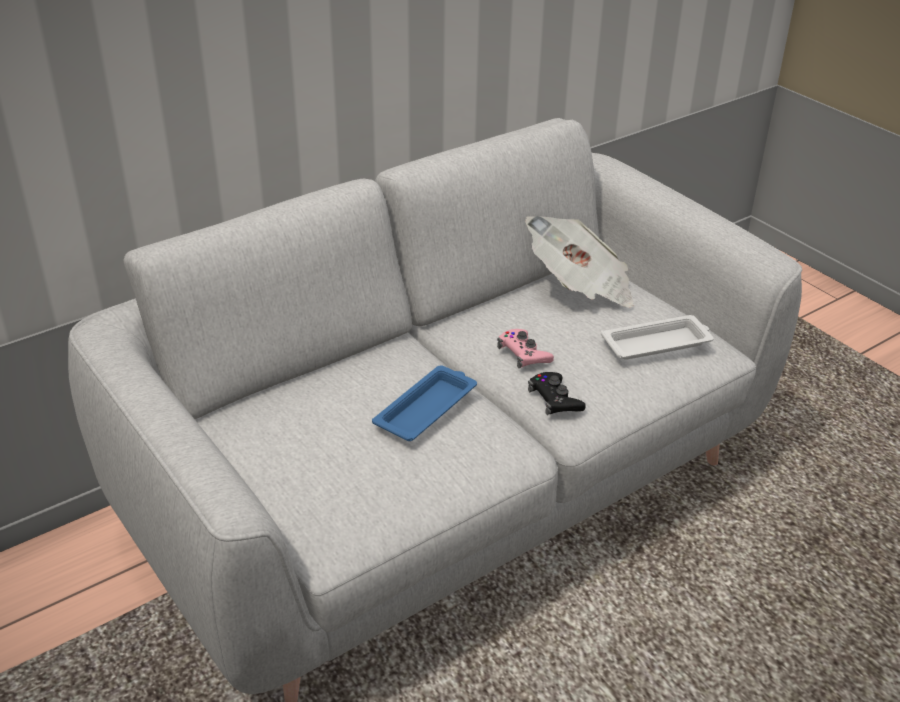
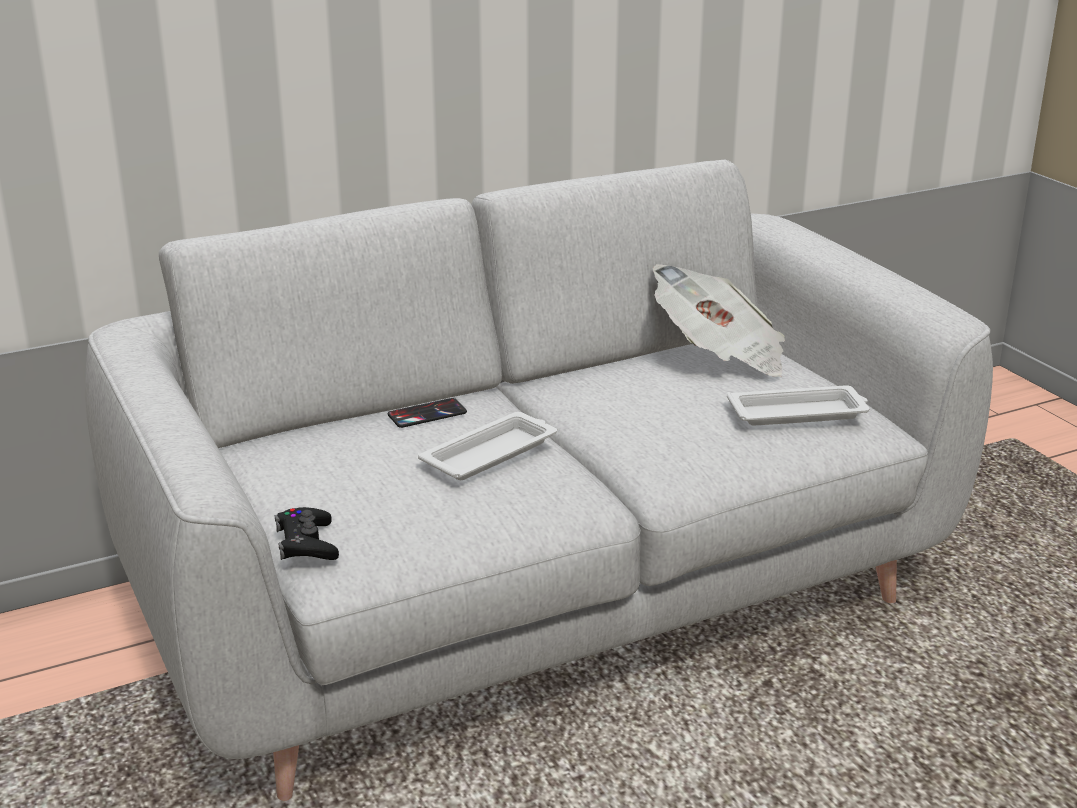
camera: 10 degrees right, 10 degrees down
blue tray [372,365,477,441] -> white tray [418,412,557,480]
pink game controller [497,329,554,369] -> none
black game controller [528,372,586,415] -> black game controller moved to [275,507,339,560]
none -> phone [388,398,467,428]

